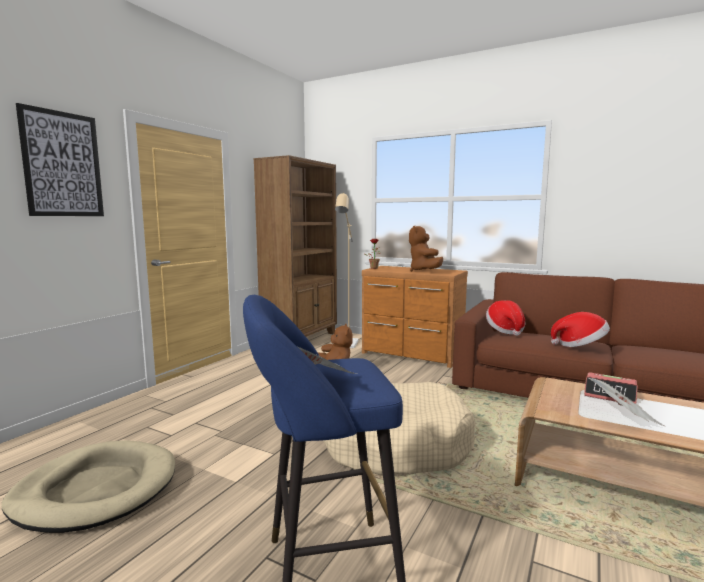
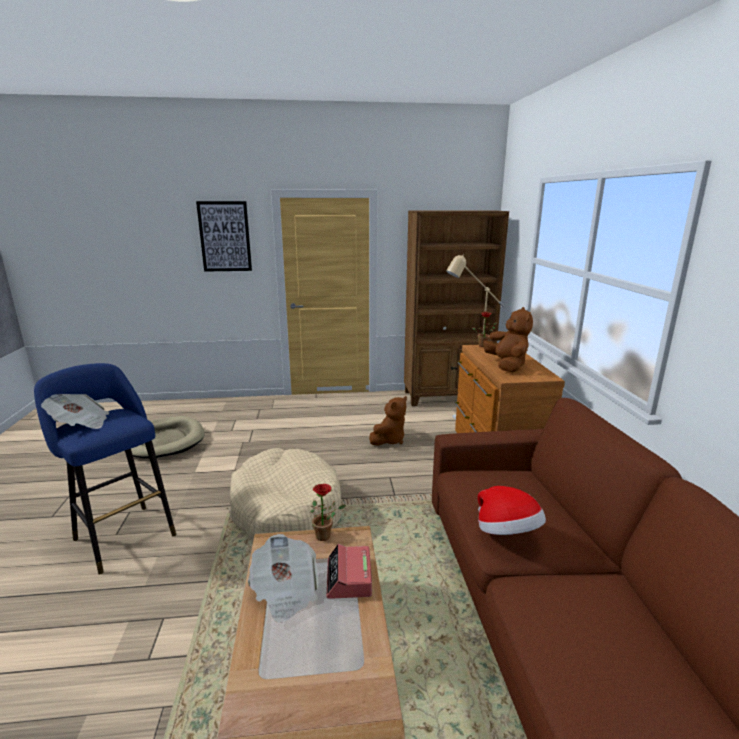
camera: 55 degrees right, 10 degrees up
brown plush toy [409,226,443,272] -> brown plush toy turned 120 degrees clockwise [483,307,533,372]
hat [486,300,526,336] -> none
none -> potted plant [310,484,346,541]

